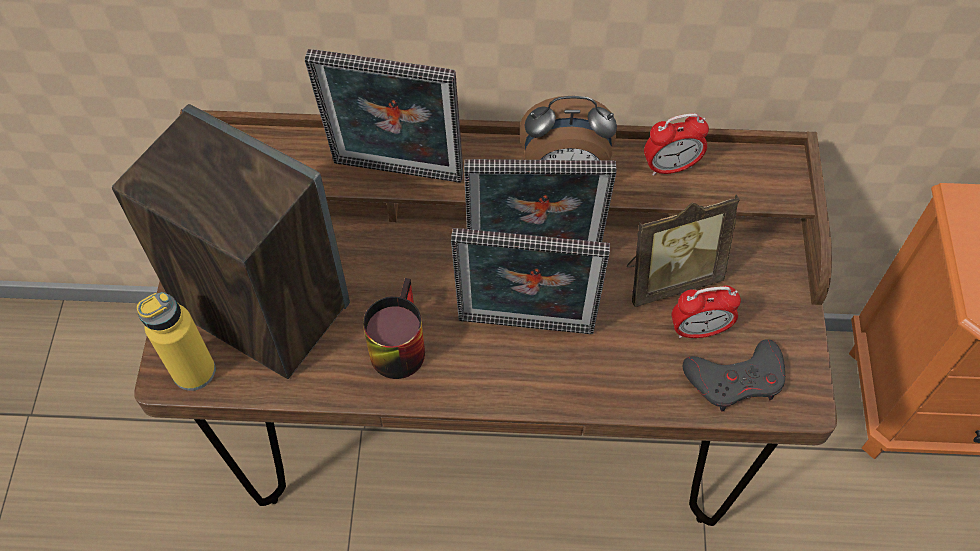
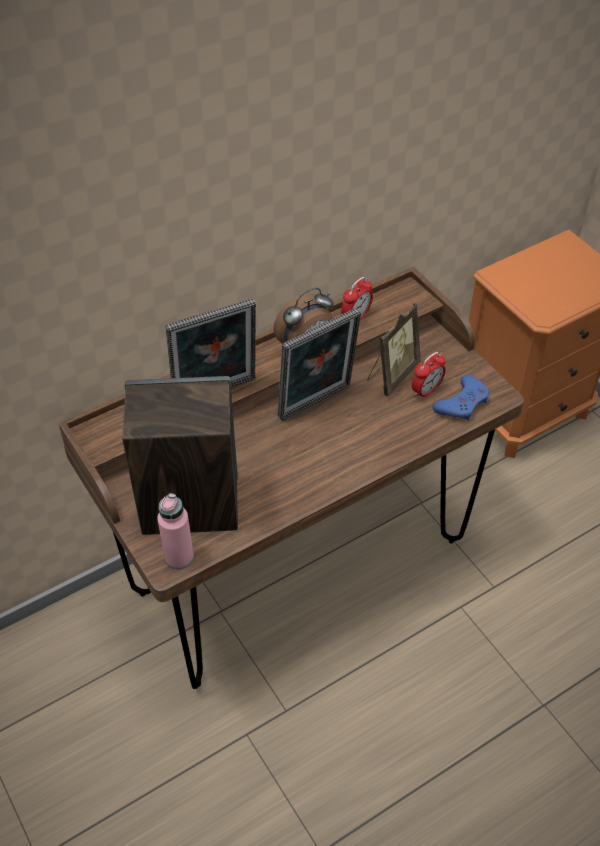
camera: 35 degrees left, 10 degrees down
yellow bottle [137,292,215,391] -> pink bottle [157,493,194,569]
mug [363,278,425,379] -> none
picture frame [451,228,610,334] -> none
grey game controller [683,339,785,411] -> blue game controller [432,375,489,420]

